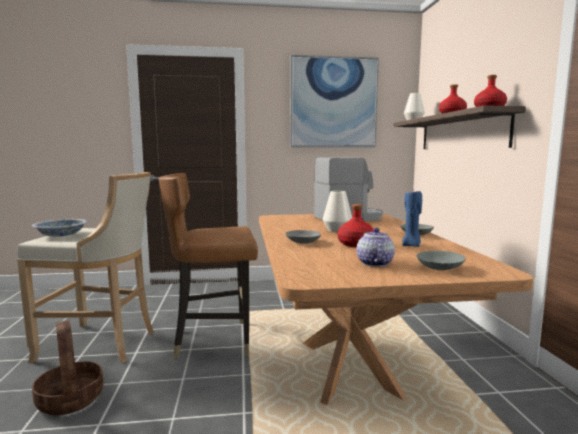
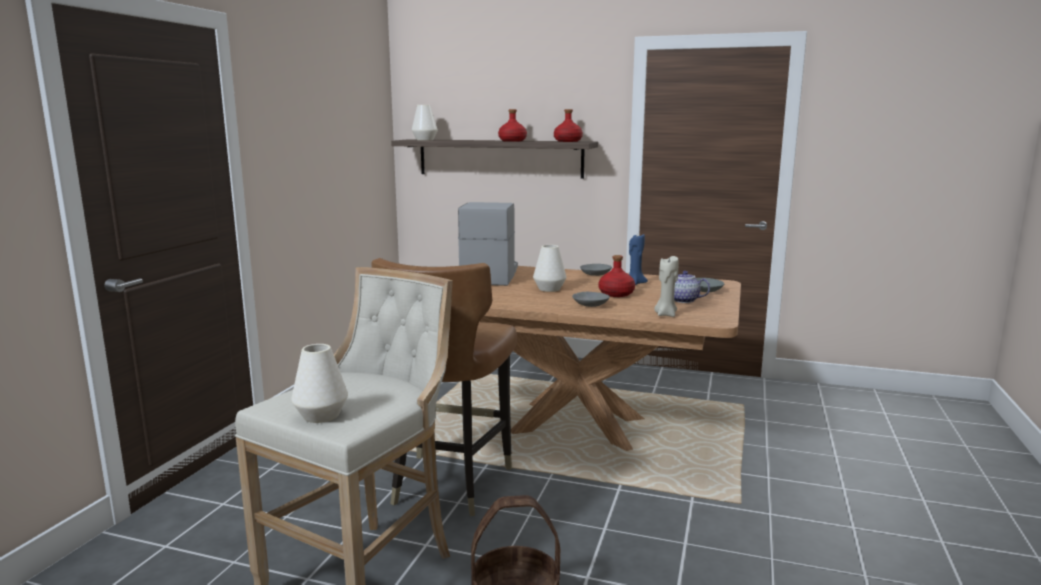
camera: 65 degrees left, 5 degrees up
bowl [32,219,87,236] -> white vase [291,344,348,423]
picture [290,55,379,148] -> none
none -> beige candle [654,255,679,317]

